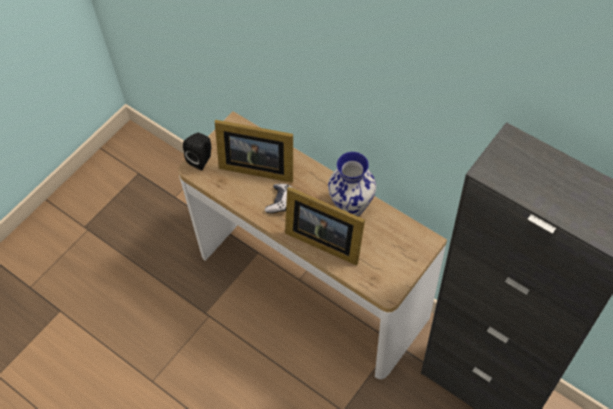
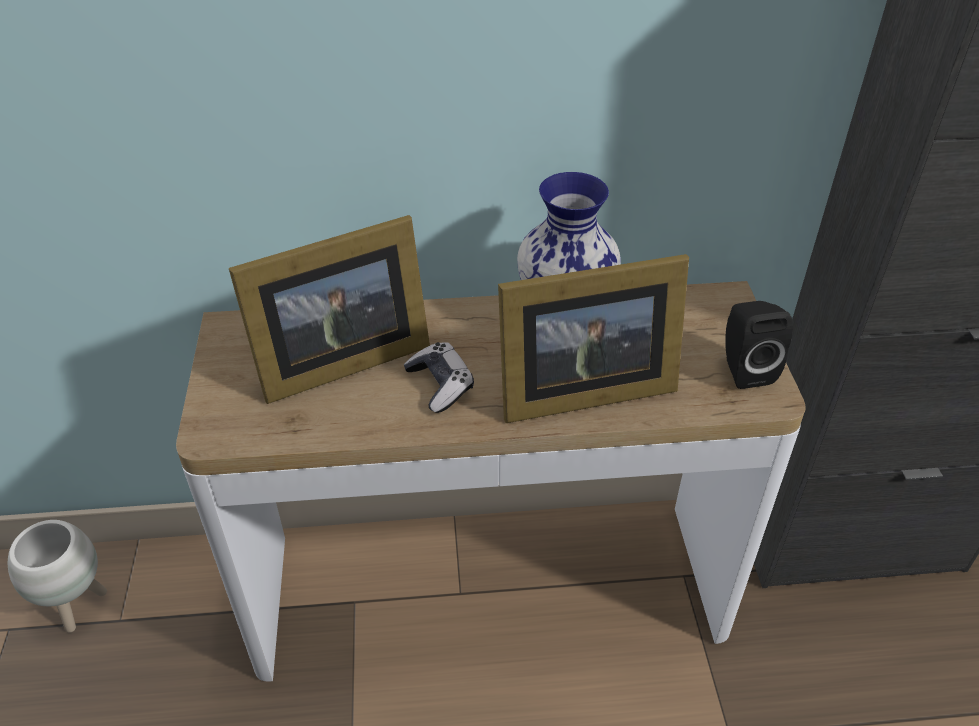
camera: 45 degrees left, 15 degrees down
black speaker [183,133,211,171] -> black speaker moved to [726,301,793,389]
none -> white planter [8,520,107,633]

